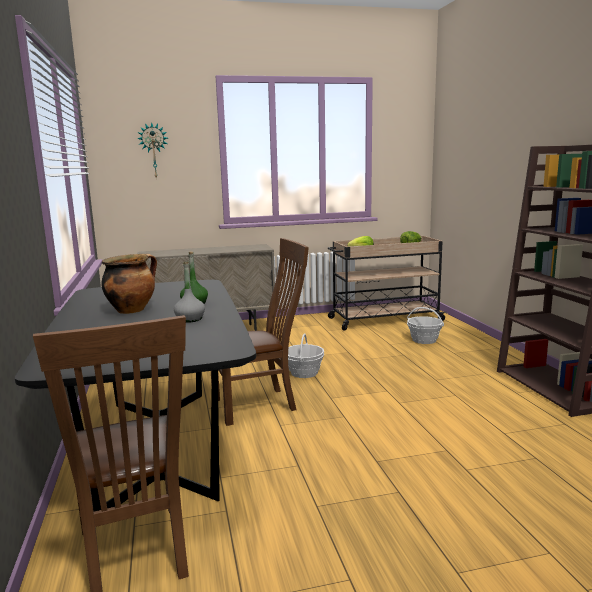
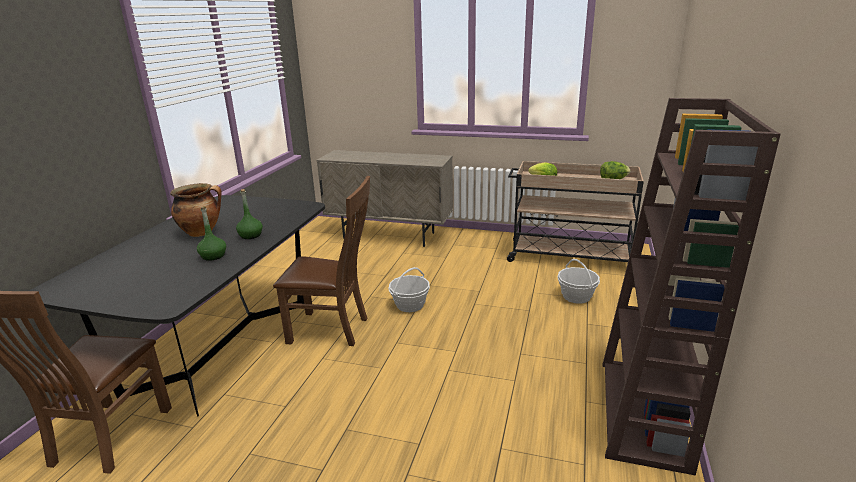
camera: 30 degrees right, 10 degrees up
wall clock [137,122,168,178] -> none
grey bottle [174,262,205,323] -> green bottle [197,207,226,261]

